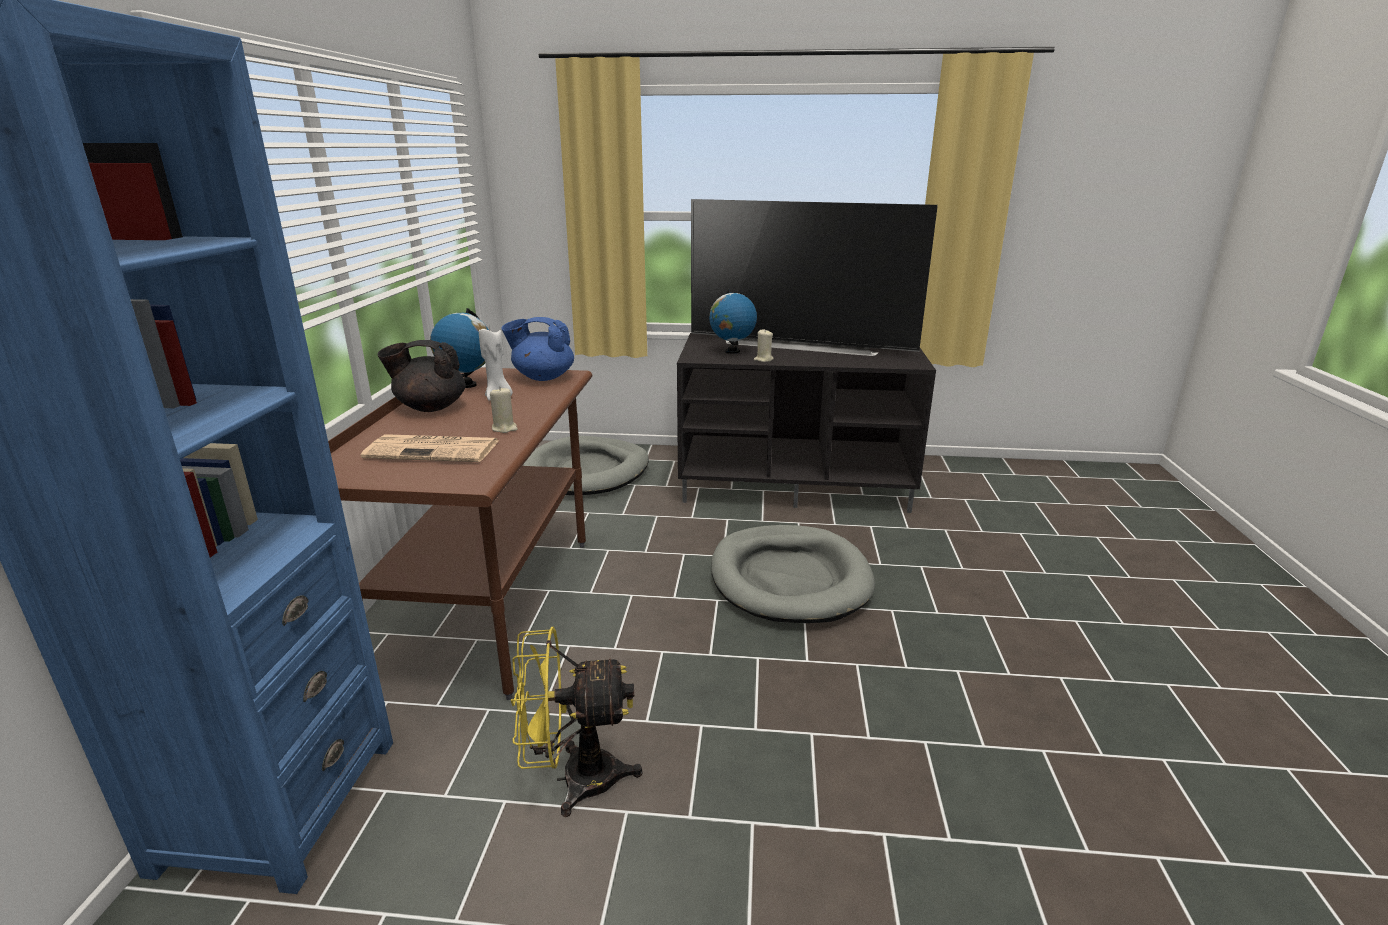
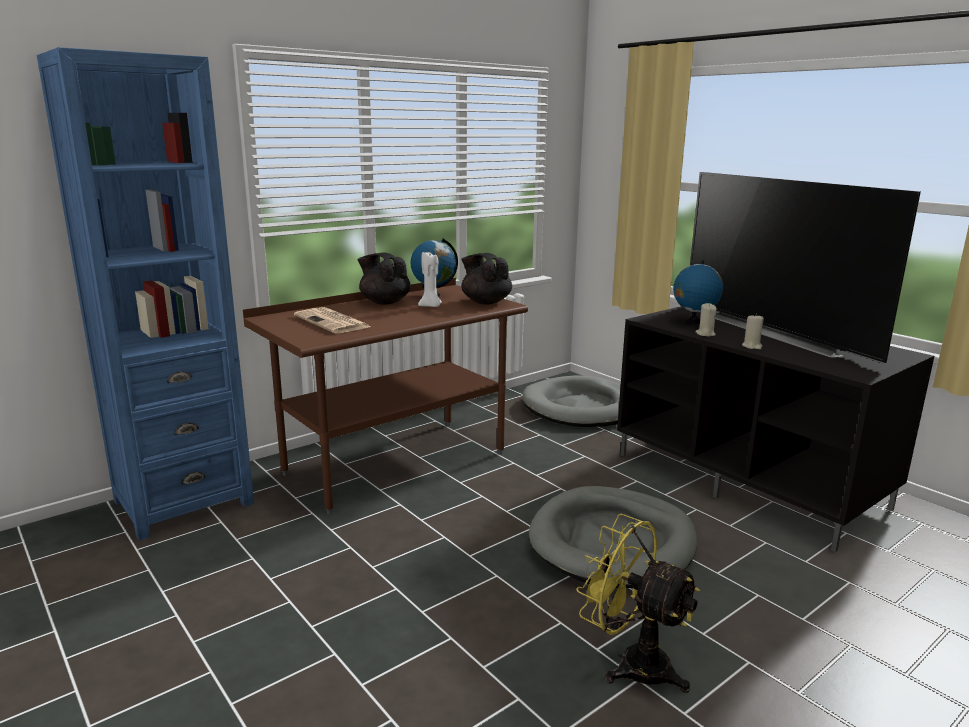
camera: 45 degrees right, 5 degrees down
beige candle [490,387,518,433] -> beige candle moved to [742,314,764,349]
blue teapot [501,317,574,381] -> black teapot [461,253,512,304]
yellow fan [511,627,643,817] -> yellow fan moved to [576,514,700,693]

